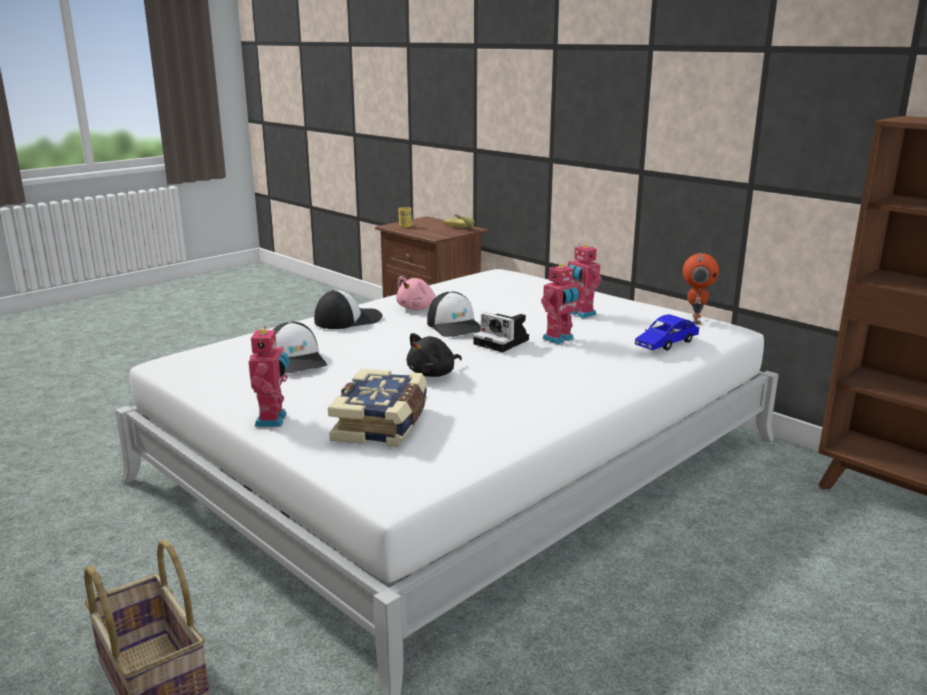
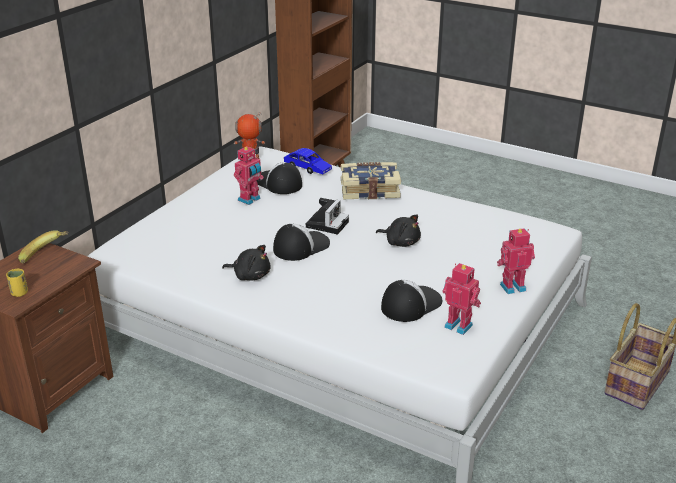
camera: 105 degrees left, 10 degrees up
cap [314,290,382,329] -> cap moved to [257,162,302,194]
book [328,369,427,447] -> book moved to [341,162,401,199]
pink plush toy [396,276,436,310] -> black plush toy [222,245,271,280]
toy robot [541,263,581,344] -> toy robot moved to [443,263,481,335]

